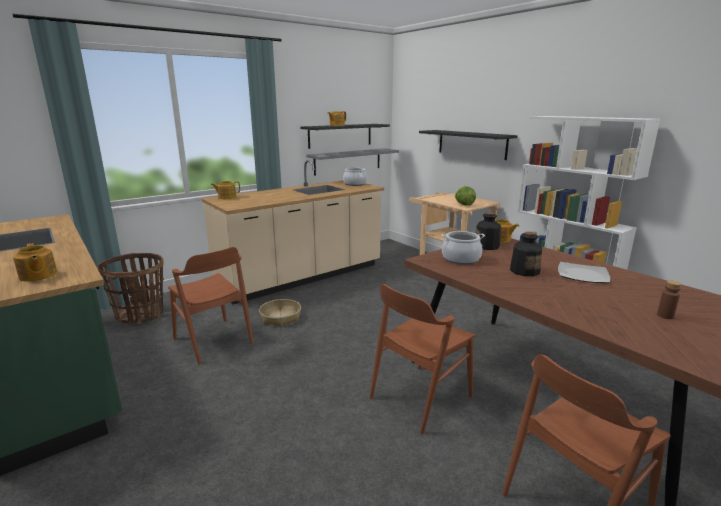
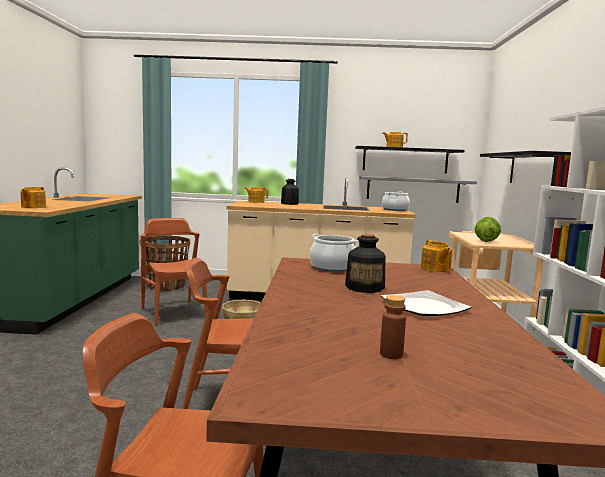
camera: 40 degrees right, 10 degrees down
brown chair [168,247,253,365] -> brown chair turned 150 degrees clockwise [140,218,208,326]
bottle [476,212,501,250] -> bottle moved to [281,179,299,205]

